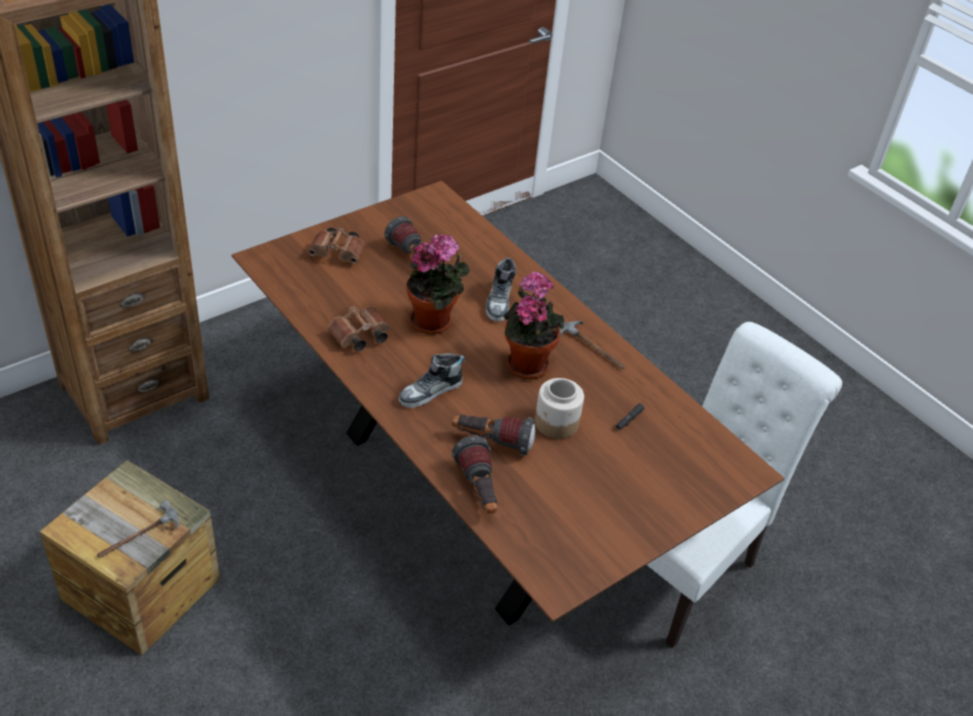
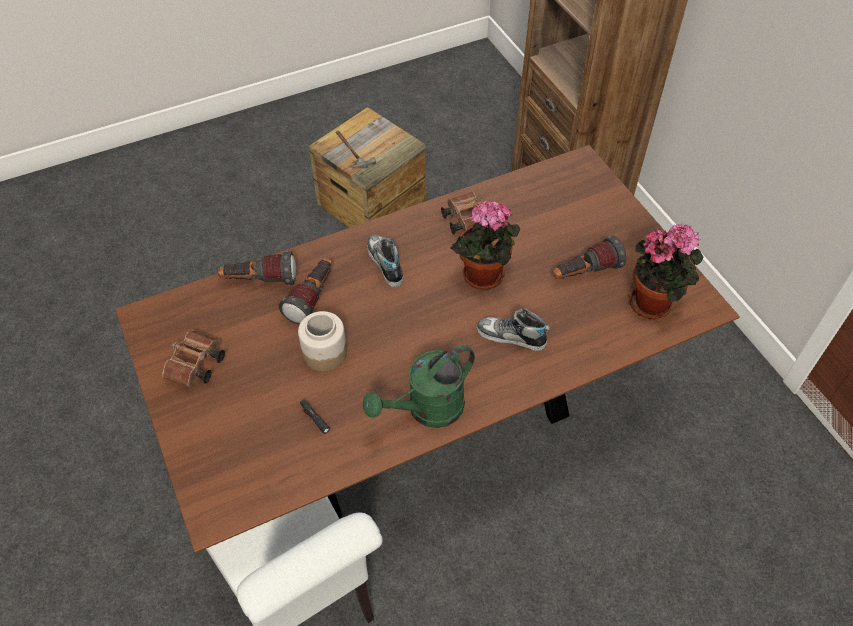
camera: 105 degrees right, 10 degrees up
brown binoculars [308,228,365,264] -> brown binoculars moved to [162,330,225,387]
potted plant [503,272,564,379] -> potted plant moved to [630,223,704,319]
hammer [560,321,626,369] -> green watering can [363,345,475,428]

